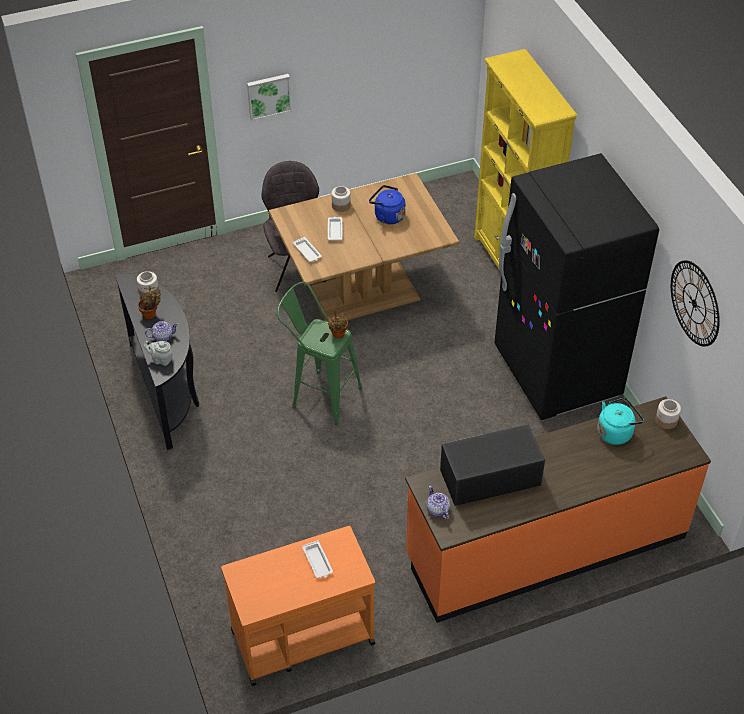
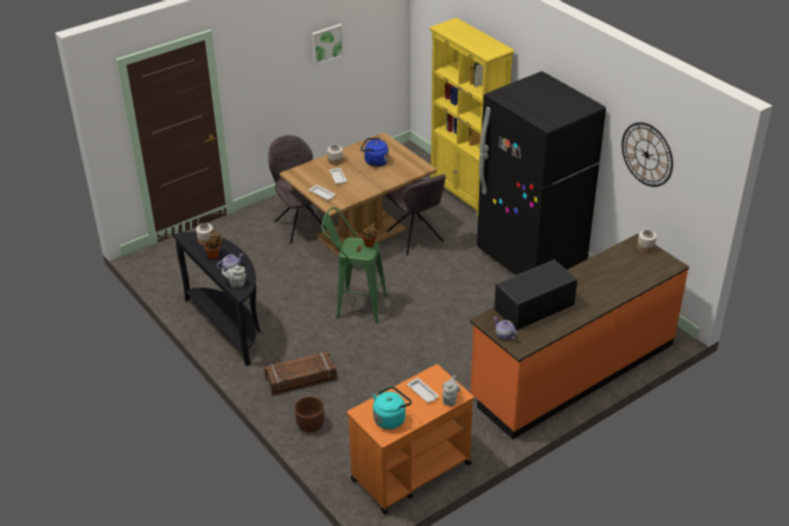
camera: 15 degrees left, 10 degrees down
picture [247,74,292,121] -> picture moved to [312,24,344,65]
turquoise kettle [597,397,644,445] -> turquoise kettle moved to [373,386,412,429]
none -> crate [264,351,337,395]
none -> brown planter [294,396,324,433]
none -> grey chair [385,174,446,255]
none -> grey teapot [442,375,460,406]

